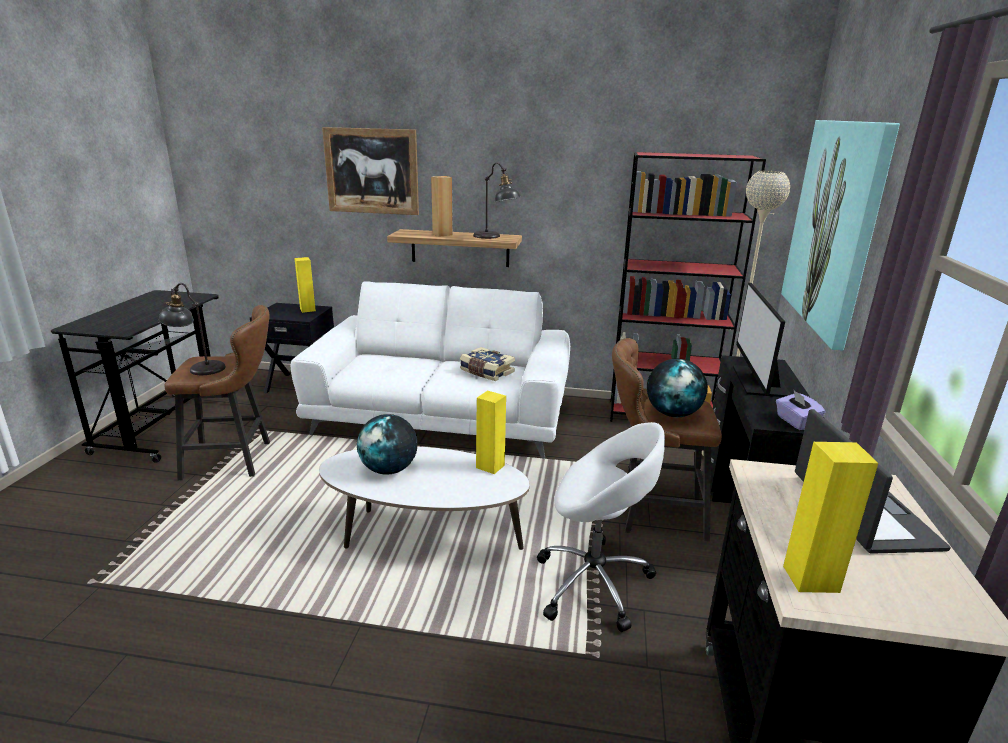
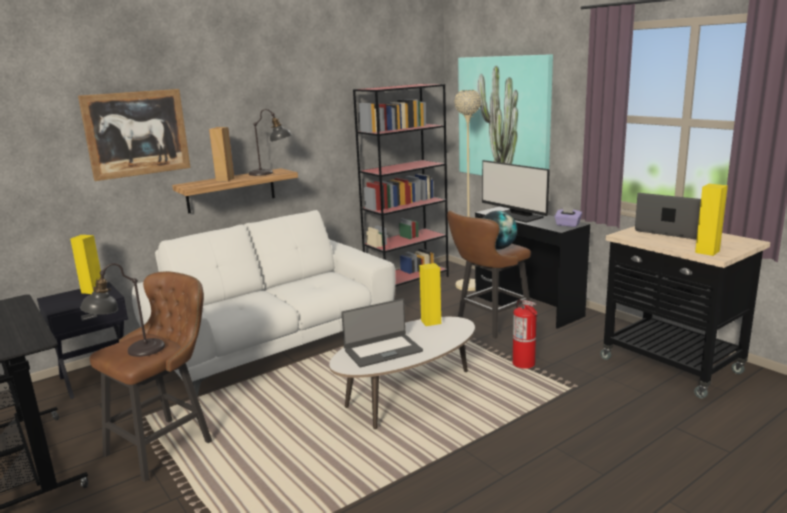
camera: 45 degrees left, 5 degrees down
globe [357,414,418,475] -> laptop [341,299,423,367]
book [460,347,515,381] -> none
white office chair [537,422,665,632] -> fire extinguisher [513,300,537,369]

